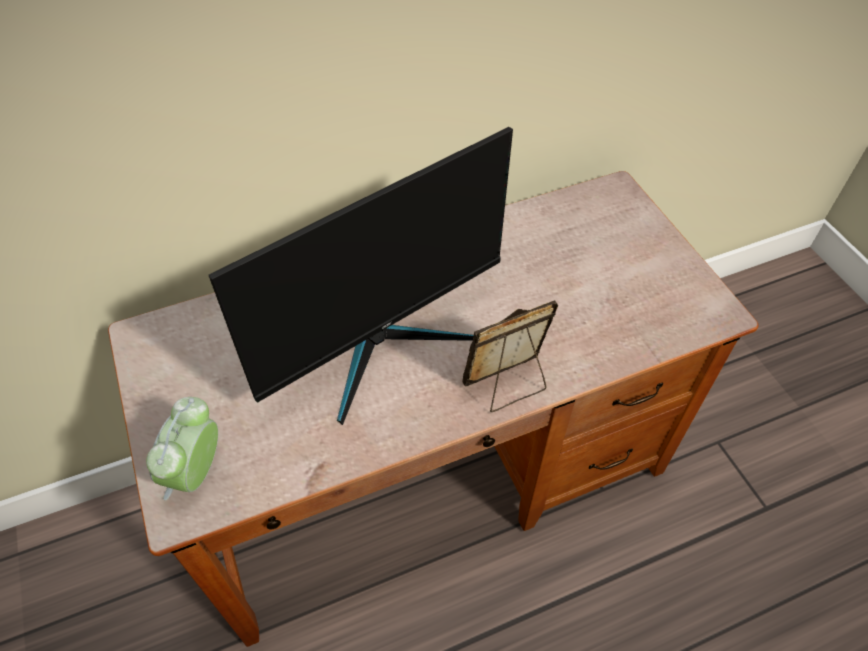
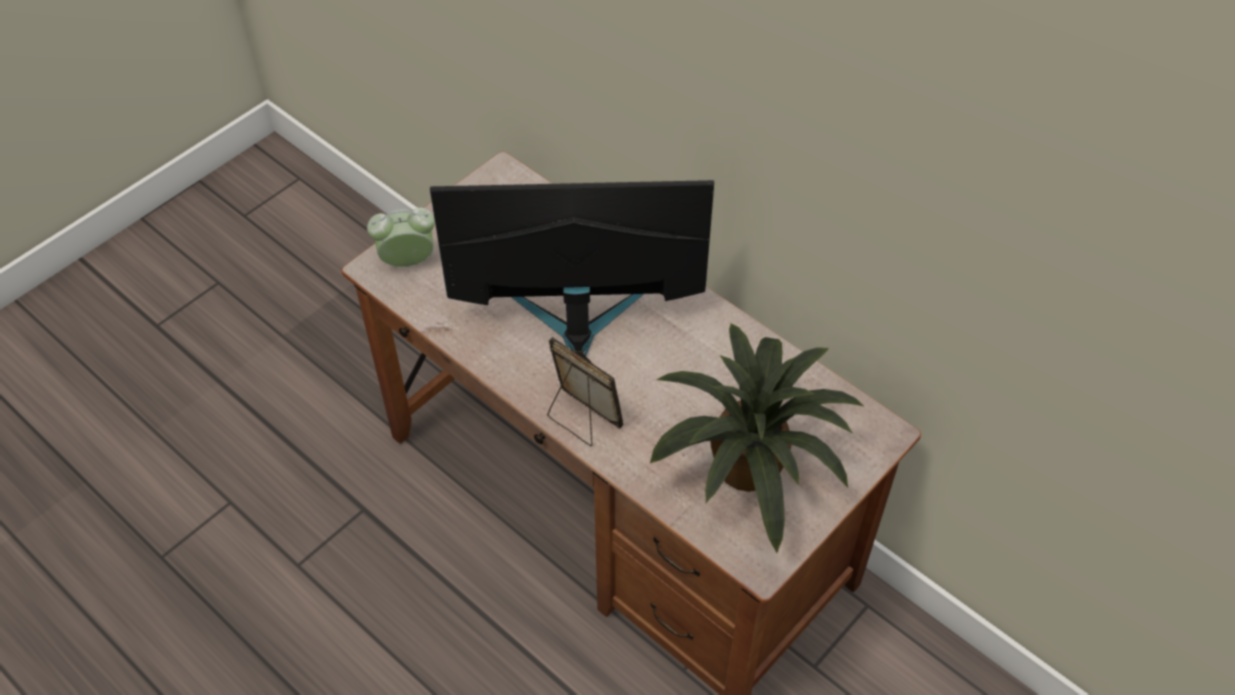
camera: 65 degrees right, 0 degrees up
monitor [209,127,513,425] -> monitor turned 150 degrees clockwise [430,180,714,356]
none -> potted plant [650,323,865,553]

